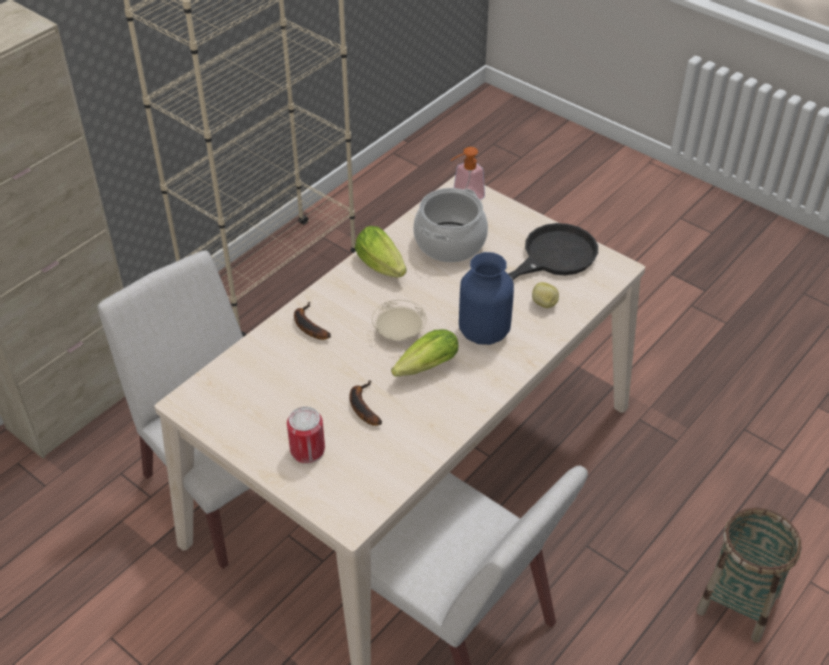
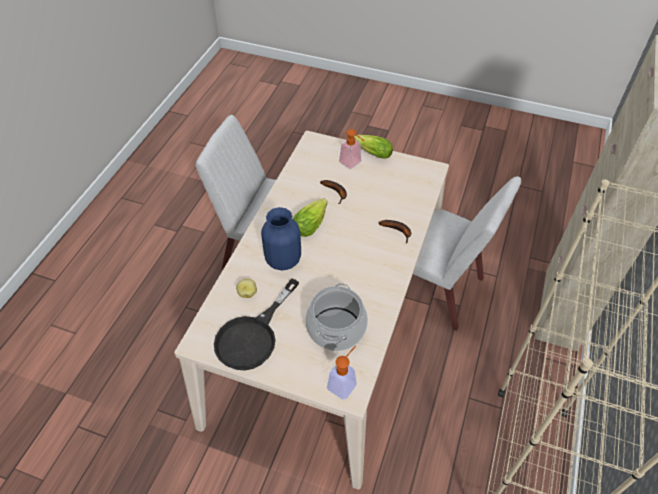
camera: 160 degrees right, 5 degrees up
can [287,407,325,464] -> soap dispenser [339,129,364,169]
lettuce [355,226,407,277] -> lettuce moved to [354,135,393,159]
beige plate [372,300,427,341] -> none
basket [696,507,802,643] -> none

